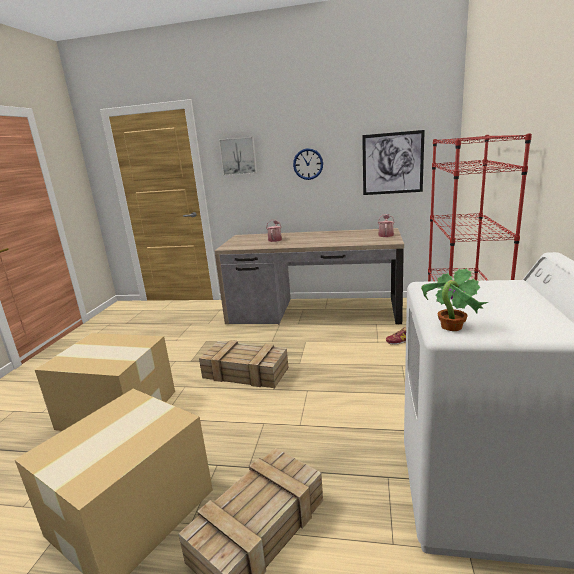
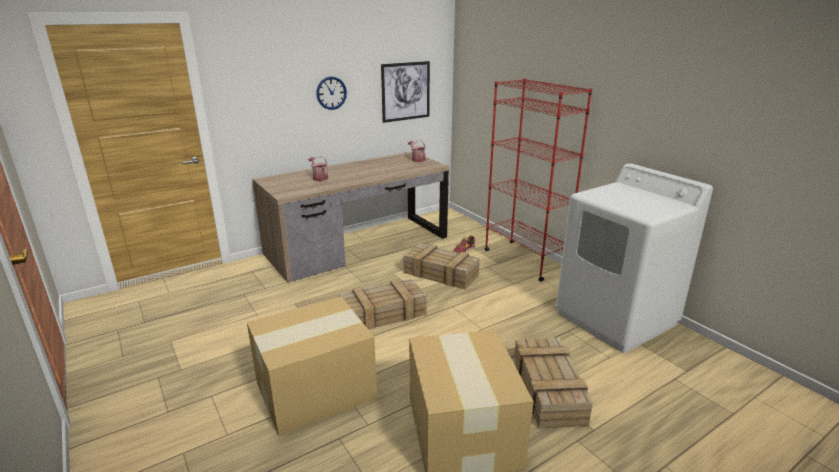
camera: 45 degrees left, 5 degrees up
picture [219,137,257,176] -> none
potted plant [421,268,488,331] -> none
none -> crate [403,244,480,289]

